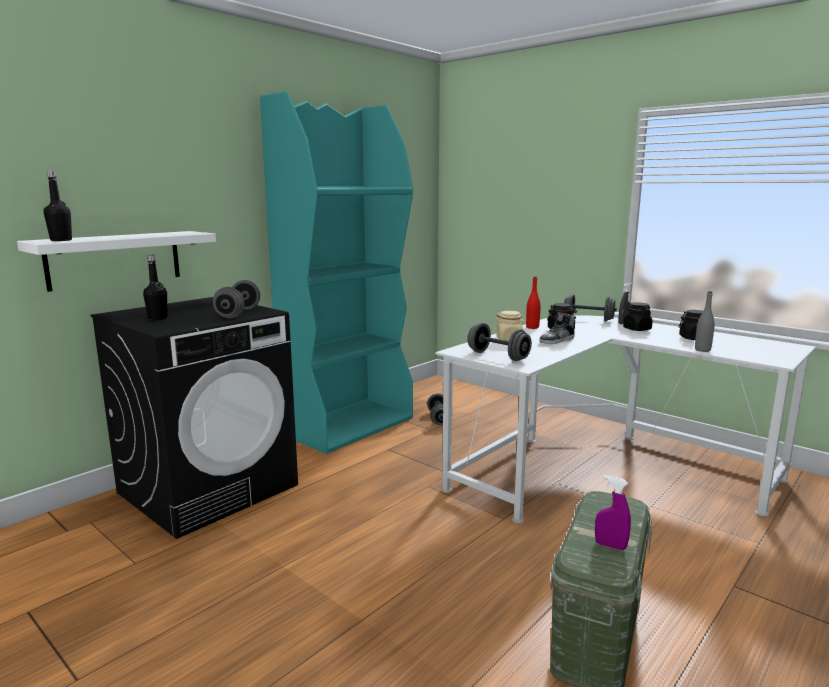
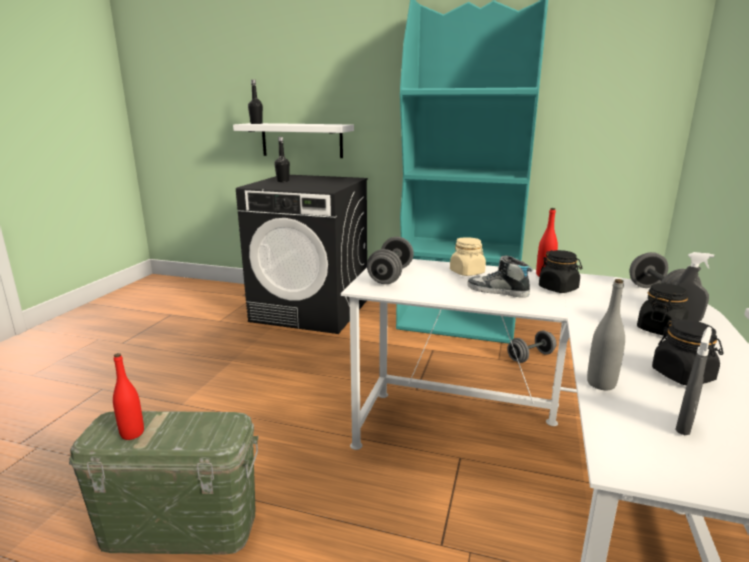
camera: 65 degrees right, 5 degrees up
grey dumbbell [213,280,260,318] -> none
purple spray bottle [595,475,631,550] -> red bottle [113,353,144,440]
none -> grey spray bottle [675,327,712,435]

